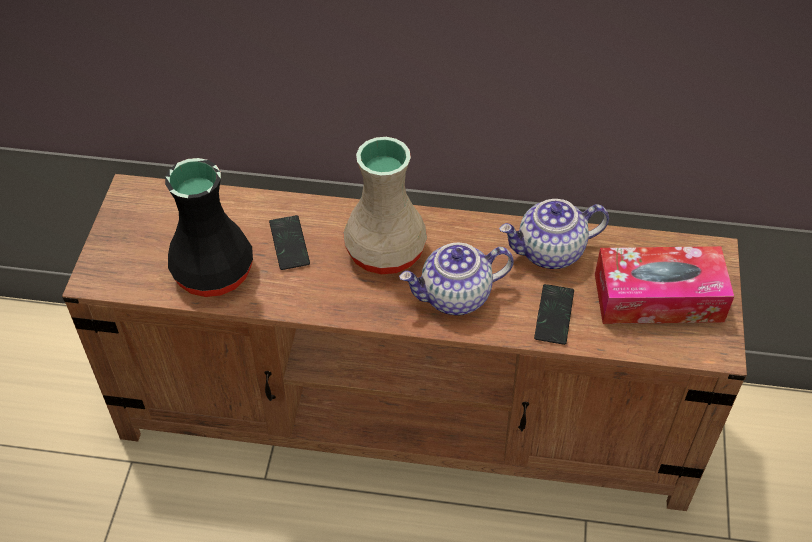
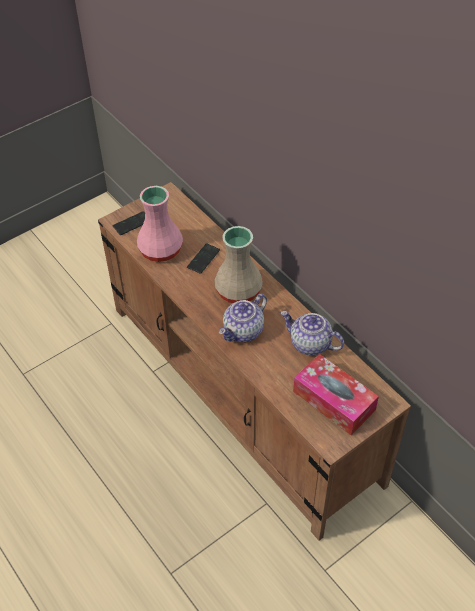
camera: 45 degrees right, 0 degrees up
black vase [165,158,253,297] -> pink vase [137,186,183,262]
teapot [399,243,514,315] -> teapot turned 75 degrees counterclockwise [219,294,267,342]
phone [534,284,574,345] -> phone moved to [113,211,145,235]

